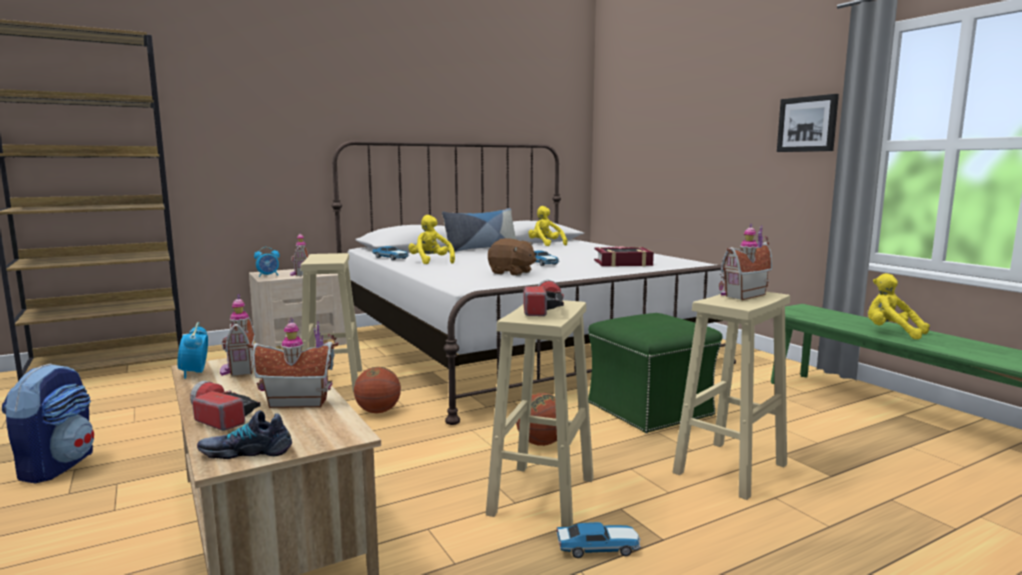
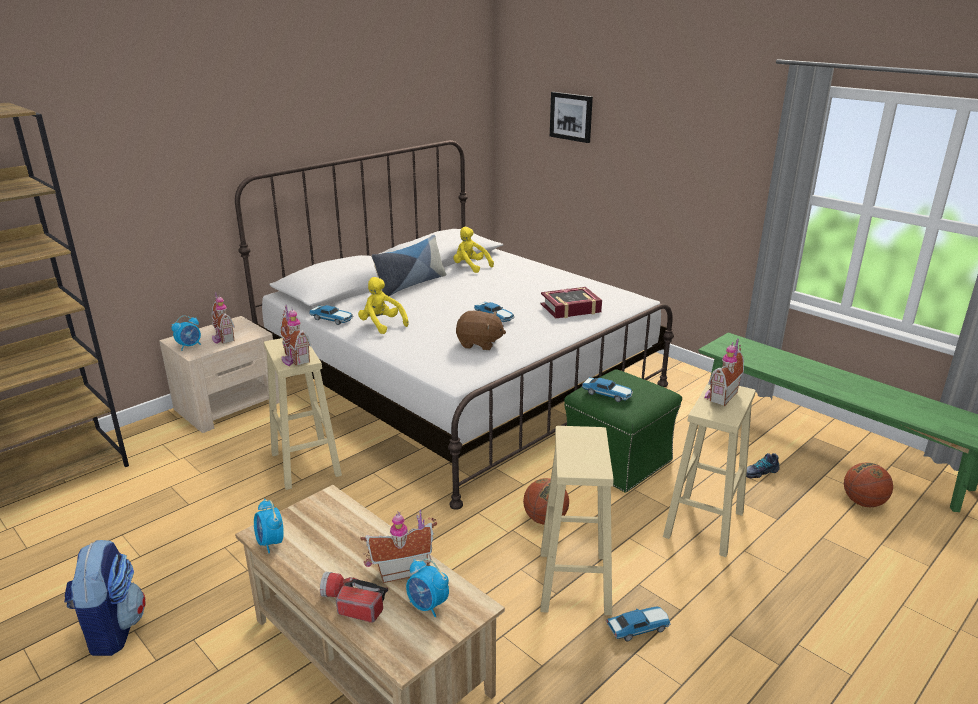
camera: 15 degrees left, 15 degrees up
shoe [197,410,292,459] -> shoe moved to [746,453,779,478]
toy house [220,294,255,376] -> toy house moved to [280,304,311,366]
basketball [354,367,401,413] -> basketball moved to [844,462,893,507]
flashlight [523,280,564,316] -> none
picture [777,94,839,152] -> picture moved to [550,92,593,143]
yellow plush toy [868,273,930,339] -> none
none -> alarm clock [406,559,449,617]
none -> toy car [582,377,633,402]

